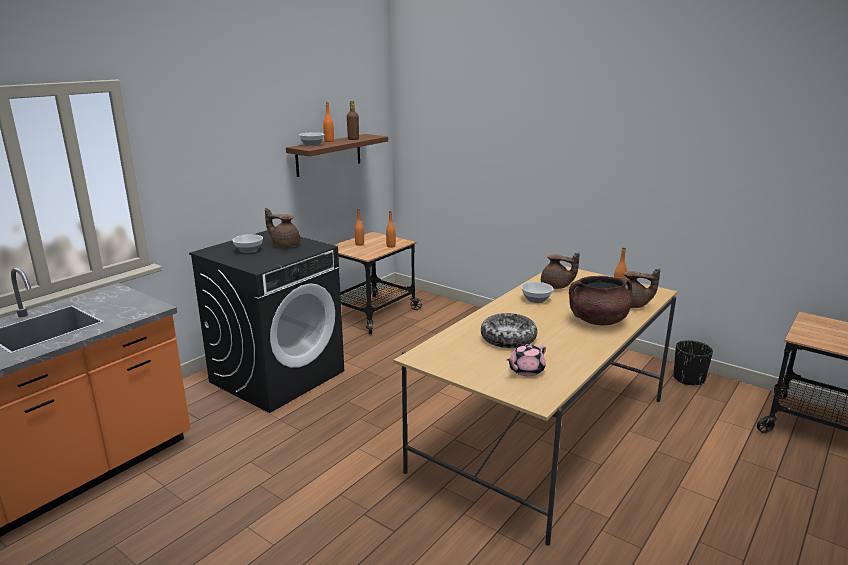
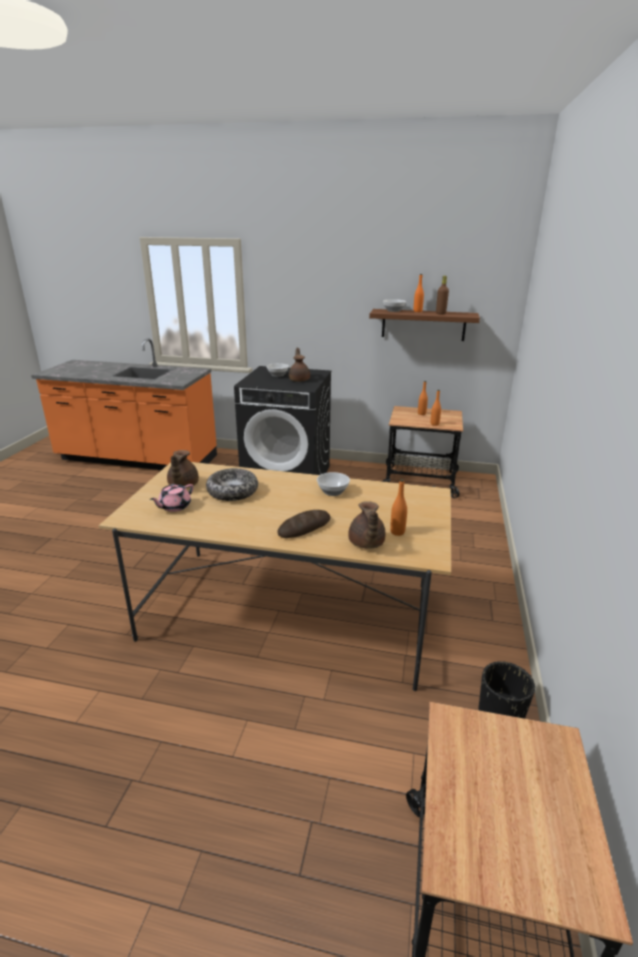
camera: 65 degrees right, 5 degrees up
pink teapot [507,344,546,376] -> pink teapot turned 75 degrees counterclockwise [150,484,194,512]
brown teapot [541,253,580,289] -> brown teapot moved to [167,450,199,488]
brown cooking pot [569,276,632,325] -> bread [277,510,330,538]

